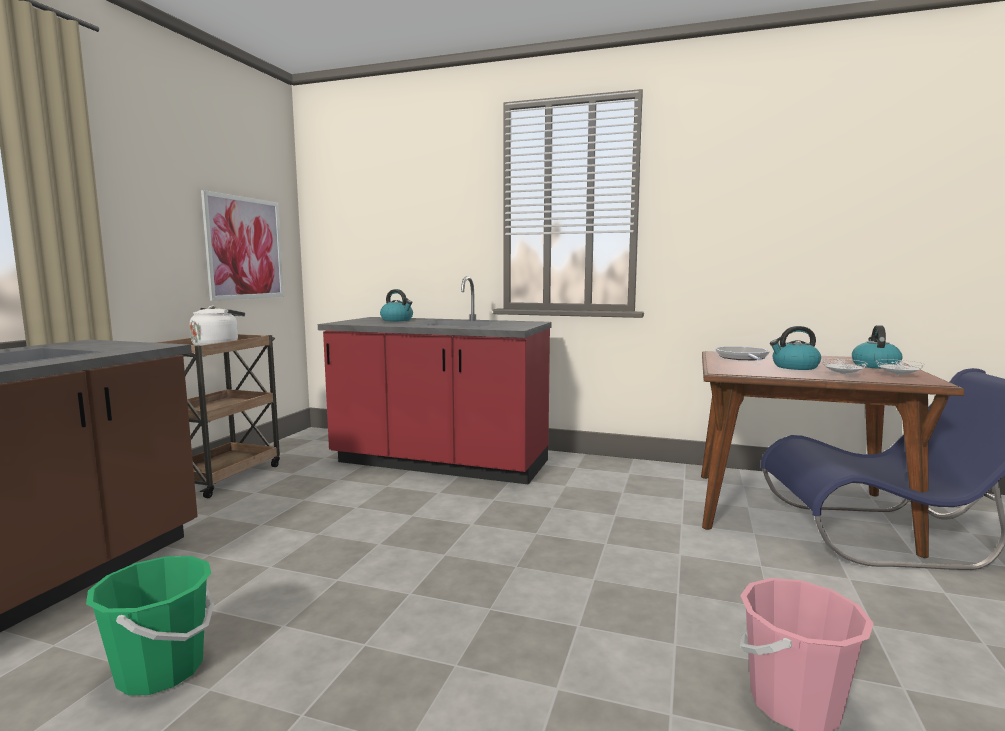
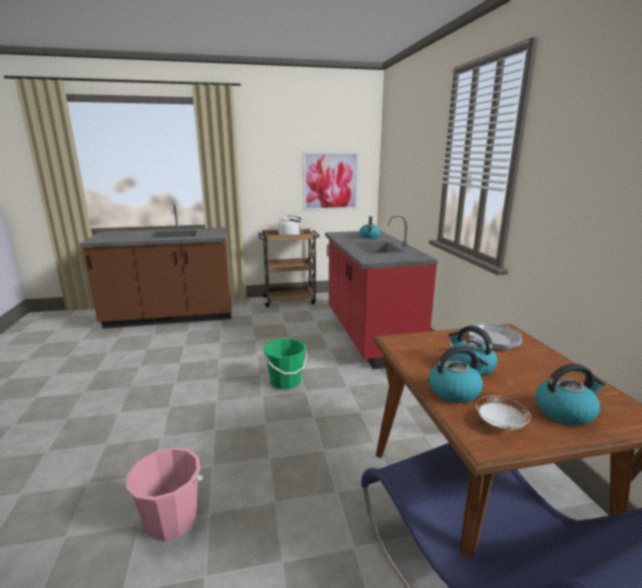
camera: 60 degrees right, 10 degrees up
green bucket [86,556,214,695] -> green bucket moved to [263,339,307,389]
white plate [821,359,868,375] -> kettle [429,346,488,403]

